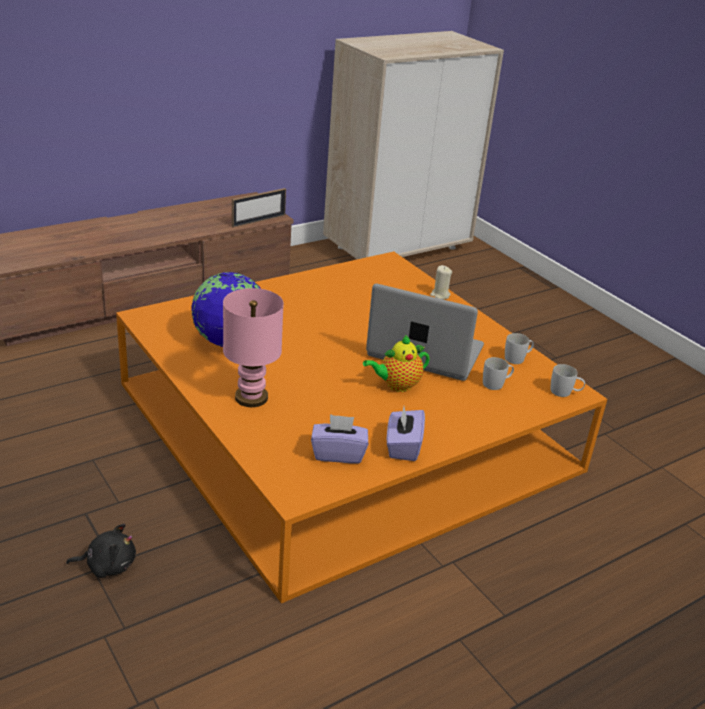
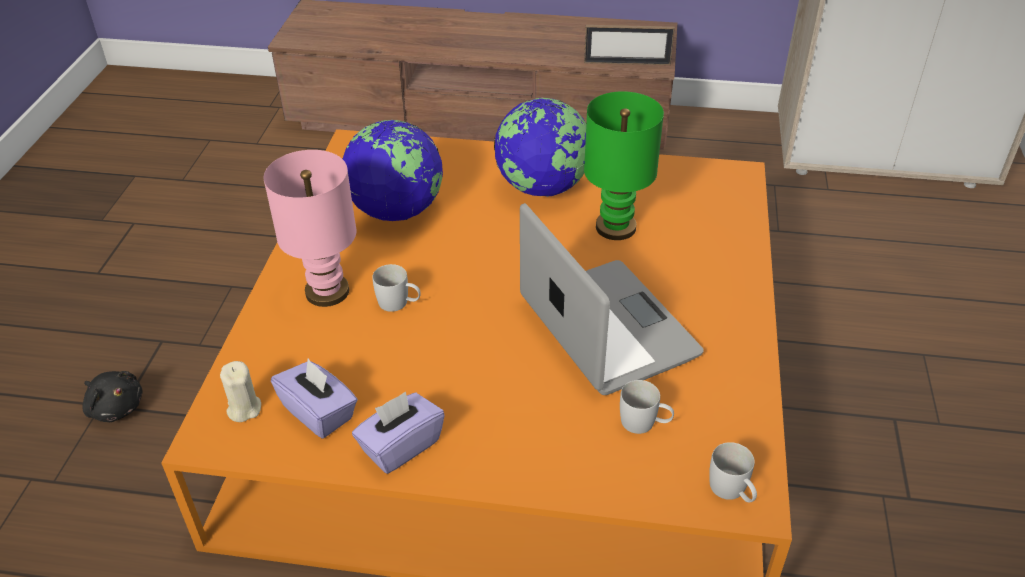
camera: 45 degrees right, 10 degrees up
teapot [363,335,430,392] -> none
beige candle [430,265,452,299] -> beige candle moved to [220,361,261,422]
white mug [505,333,534,364] -> white mug moved to [372,264,421,312]
none -> globe [494,98,586,197]
none -> green table lamp [584,91,664,240]

